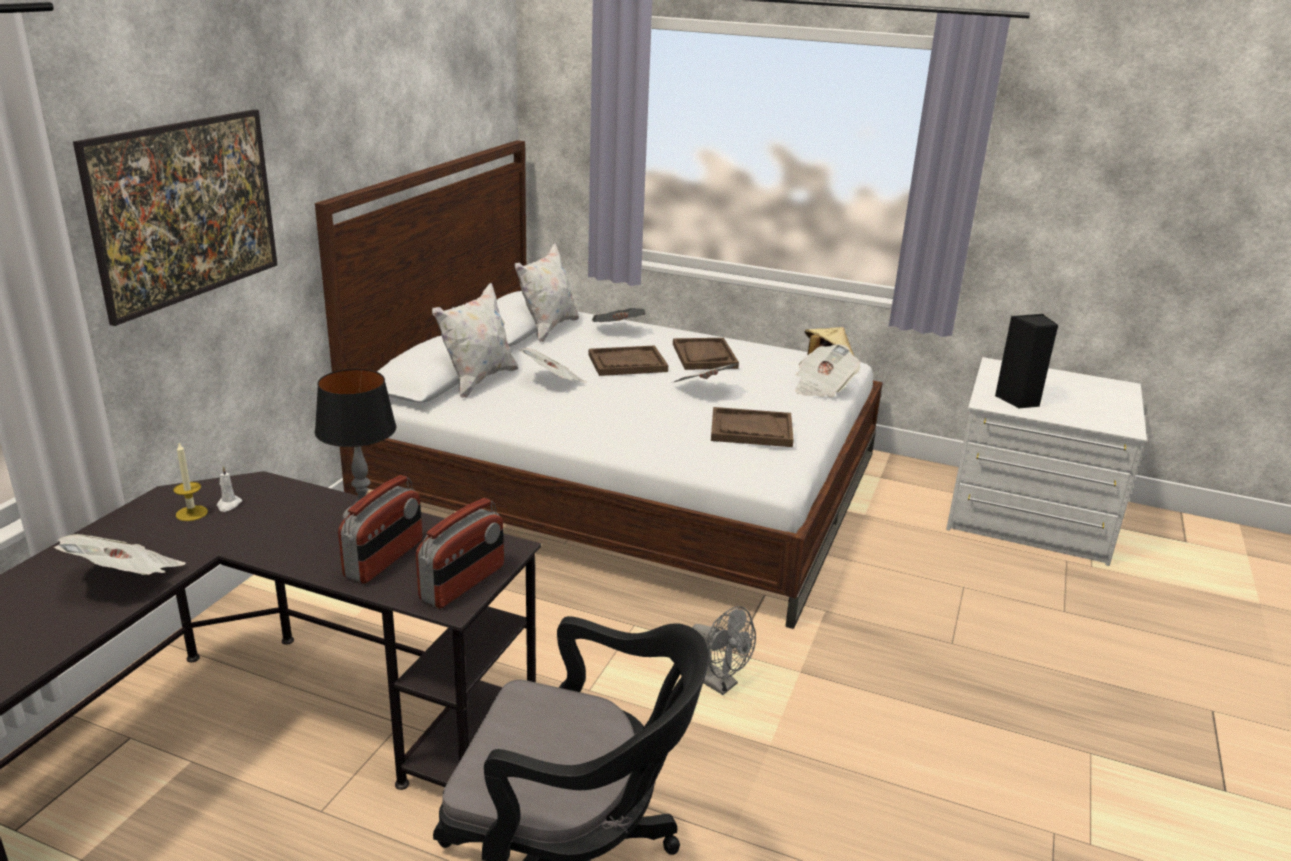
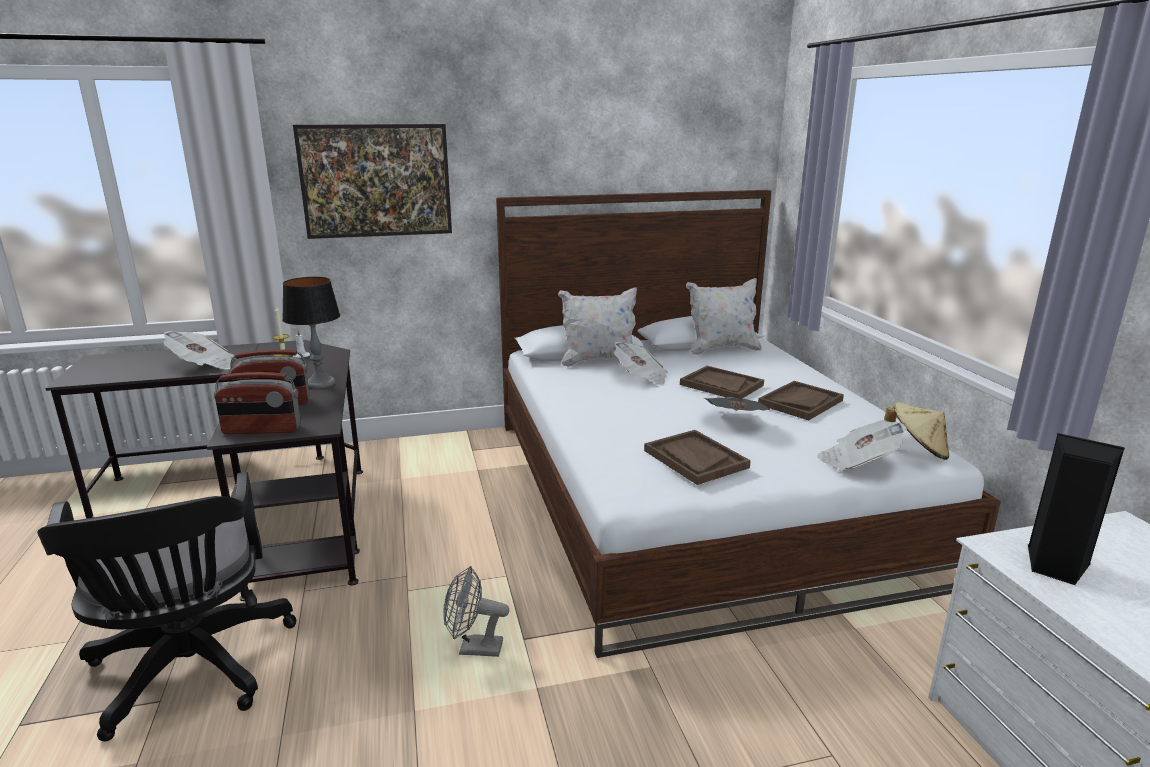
camera: 55 degrees right, 5 degrees down
newspaper [592,308,645,322] -> none
grey fan [692,606,756,695] -> grey fan turned 90 degrees clockwise [443,566,509,657]

